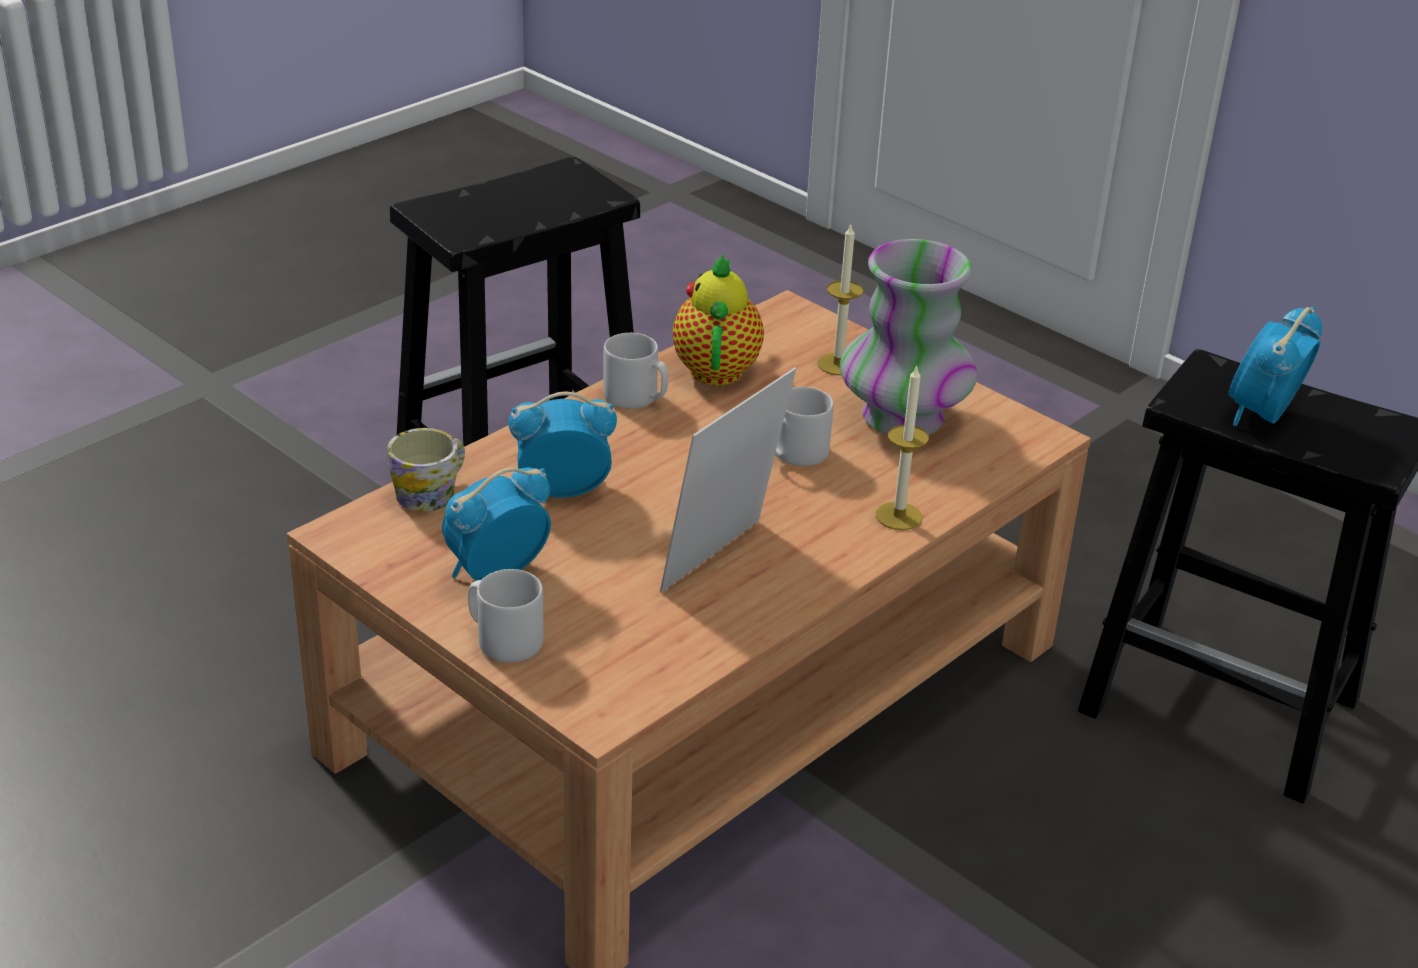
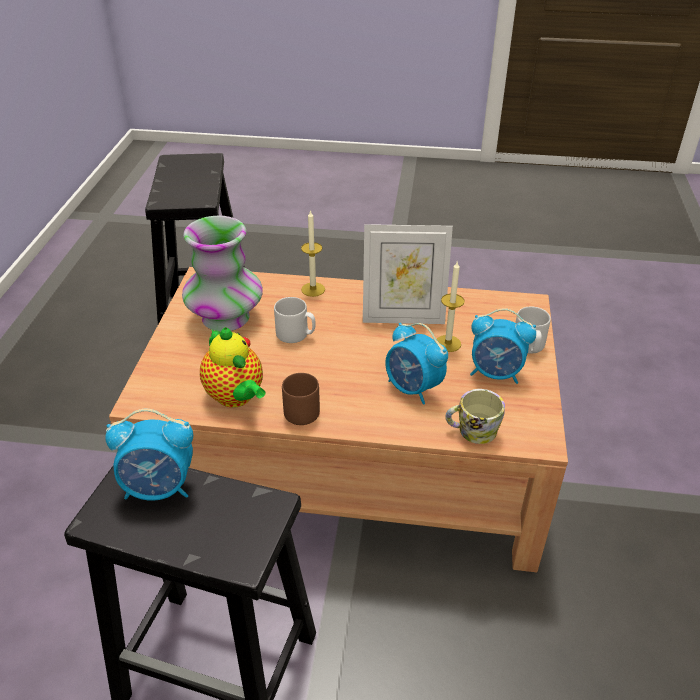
camera: 125 degrees left, 5 degrees up
grey mug [603,333,668,409] -> brown mug [282,373,320,425]
teapot [672,254,764,385] -> teapot turned 90 degrees counterclockwise [200,327,265,408]
candle [817,225,863,375] -> candle moved to [437,262,465,352]
alarm clock [1229,307,1322,426] -> alarm clock moved to [105,409,193,501]

